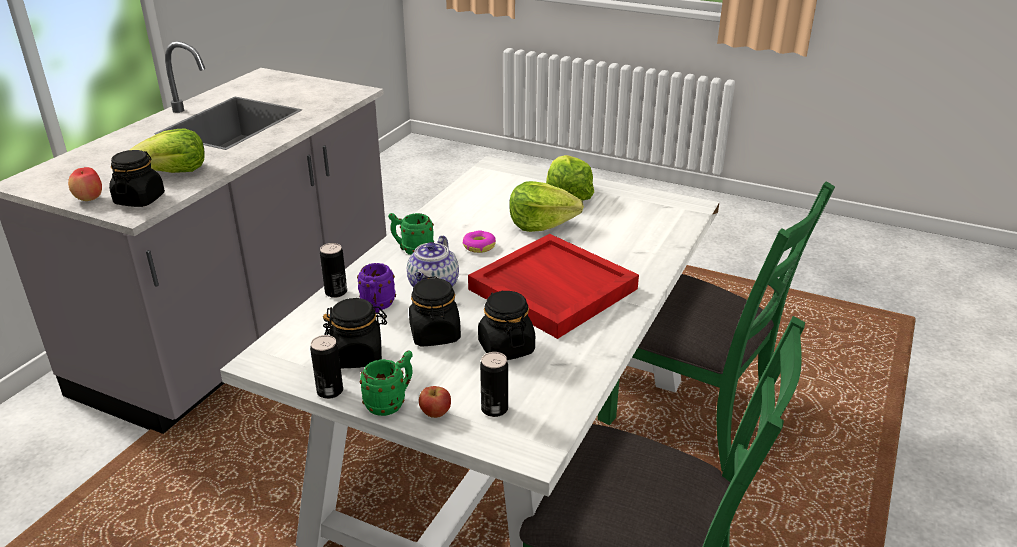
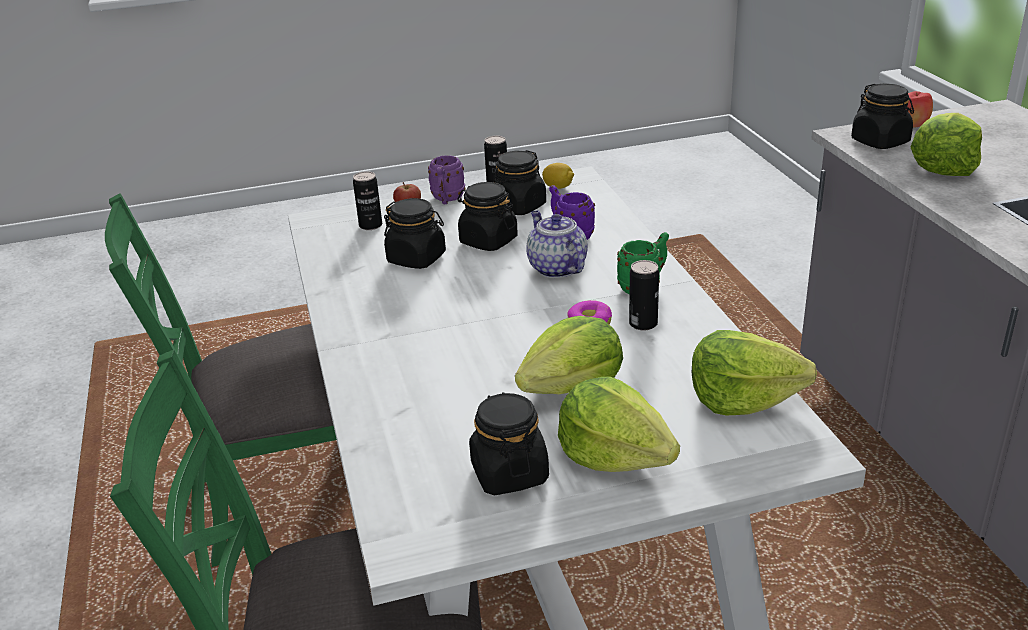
camera: 140 degrees right, 0 degrees up
can [320,243,347,298] -> can moved to [629,260,659,331]
green mug [360,350,413,416] -> purple mug [428,155,466,204]
red tray [468,234,639,339] -> none
none -> black jar [469,392,549,495]
none -> lemon [542,163,574,189]
none -> lettuce [692,330,817,416]

